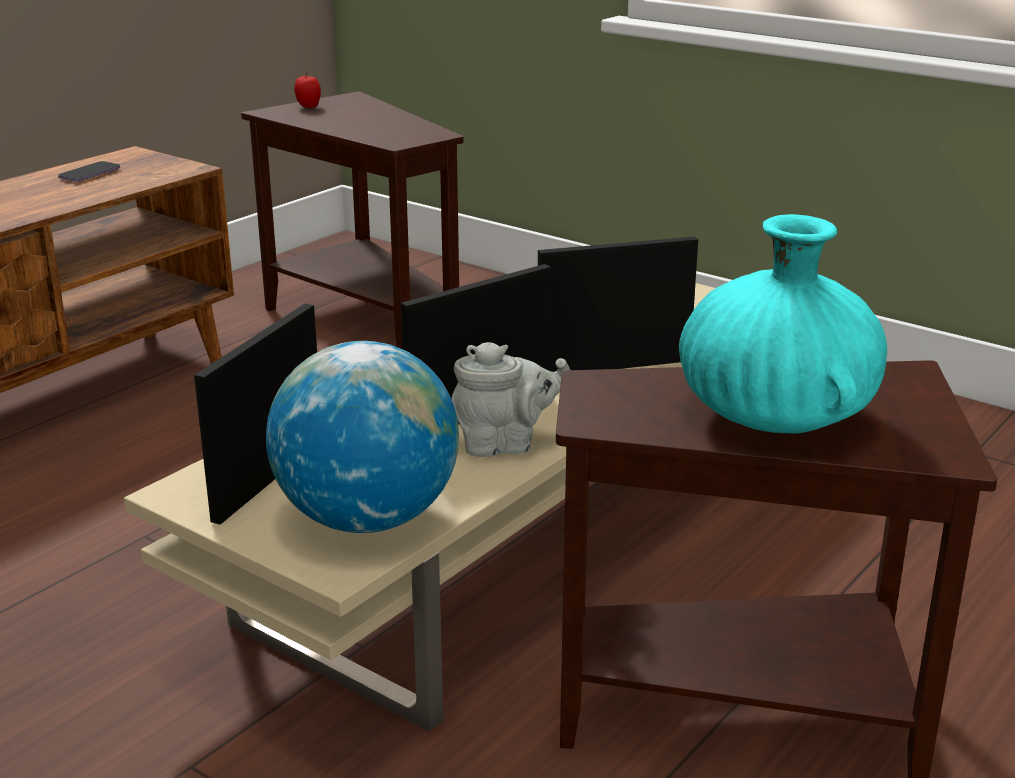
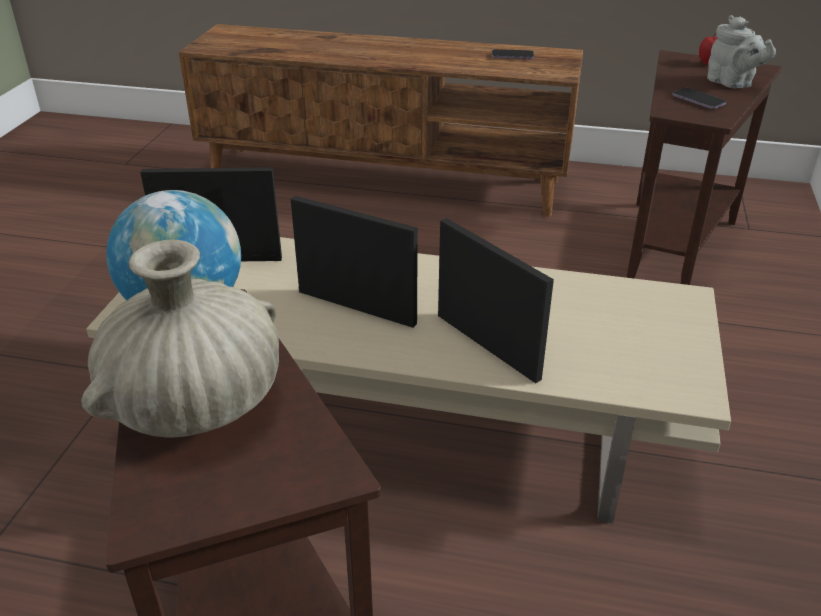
camera: 65 degrees right, 10 degrees up
grey teapot [451,342,570,457] -> grey teapot moved to [707,15,776,88]
turquoise vase [679,214,887,434] -> beige vase [81,240,279,437]
none -> phone [672,88,726,109]

